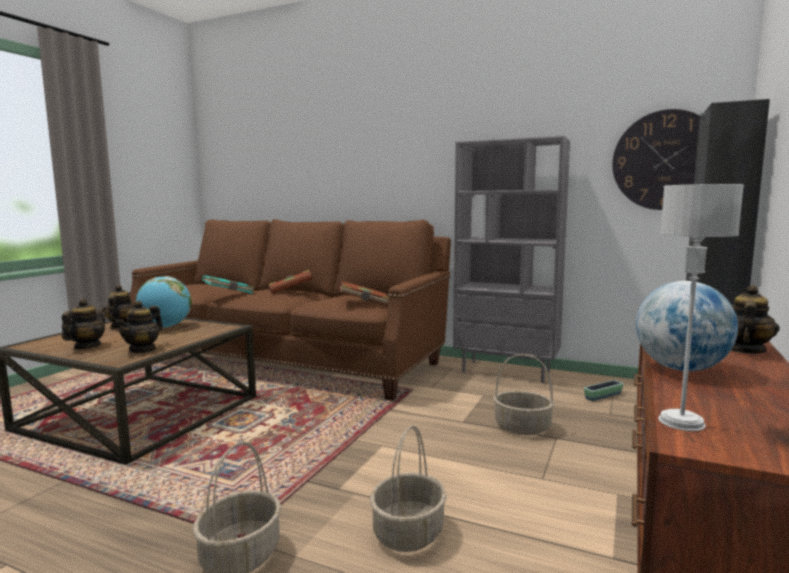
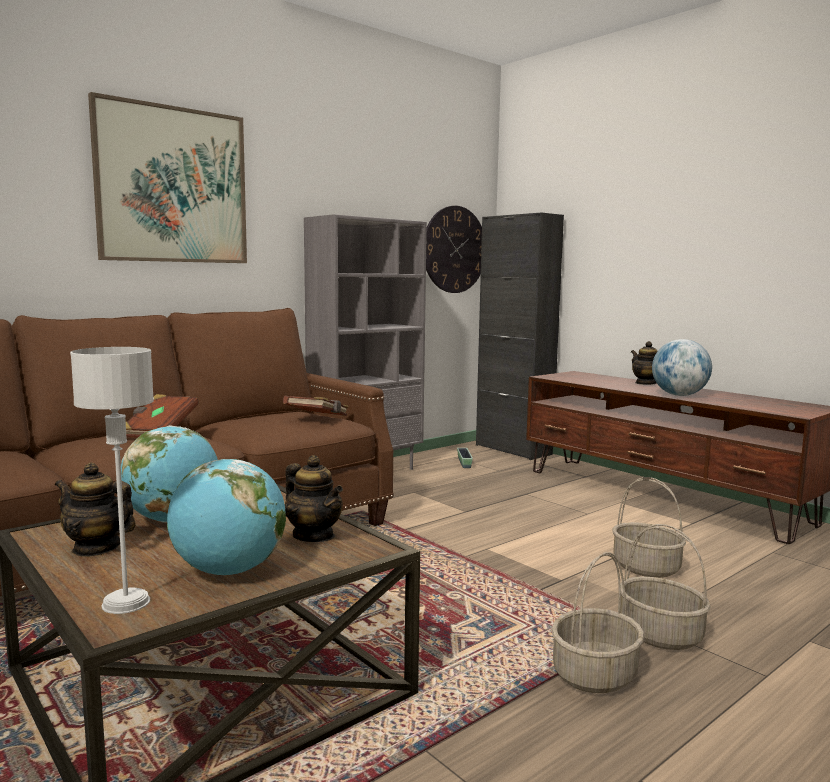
camera: 65 degrees left, 0 degrees up
teapot [62,299,106,349] -> globe [167,459,286,575]
turquoise book [202,275,255,294] -> none
basket [493,354,554,435] -> basket moved to [551,552,644,693]
grey table lamp [658,184,744,431] -> grey table lamp moved to [70,347,154,614]
none -> picture [88,92,247,263]

